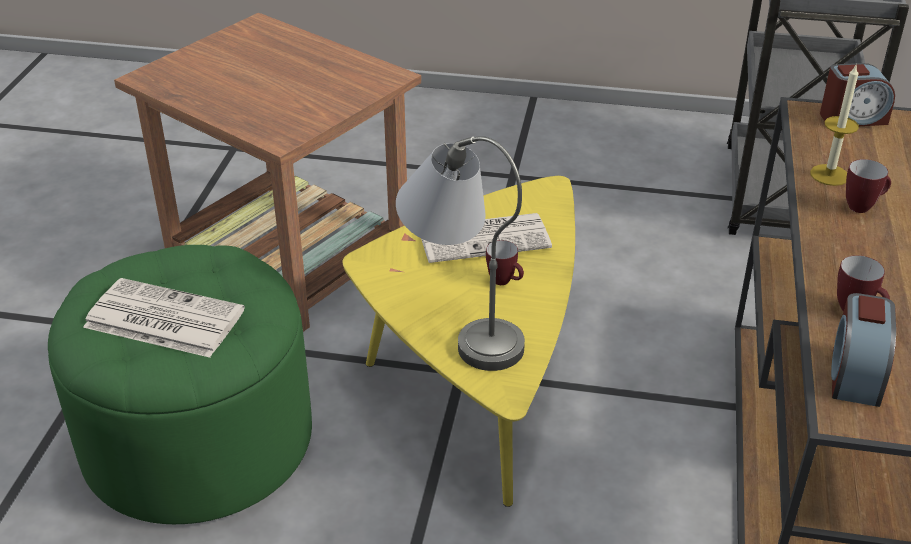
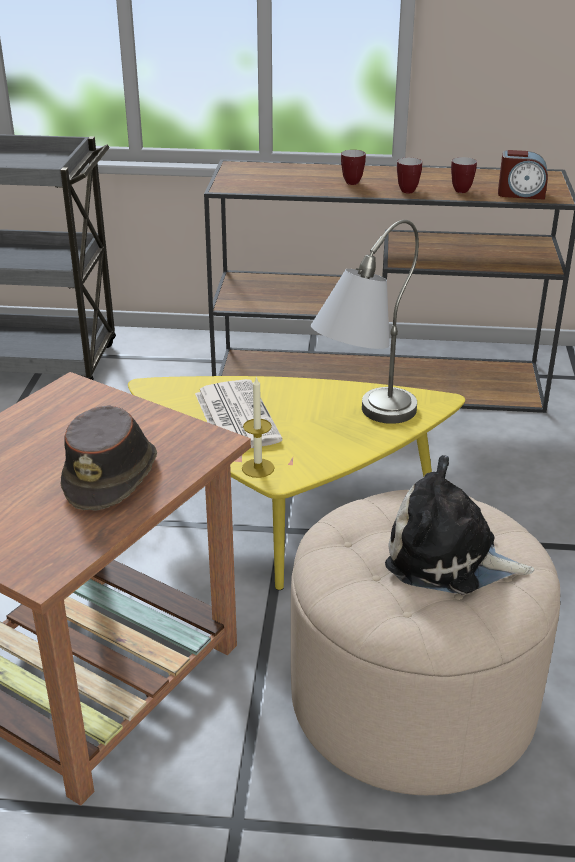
camera: 95 degrees left, 5 degrees down
green ottoman [48,245,312,524] -> beige ottoman [291,490,560,795]
newspaper [83,278,245,358] -> plush toy [385,455,534,595]
mug [486,240,524,285] -> mug moved to [397,158,422,194]
candle [810,65,859,186] -> candle moved to [242,376,275,478]
alarm clock [820,63,895,126] -> none
none -> brown hat [60,405,157,511]

